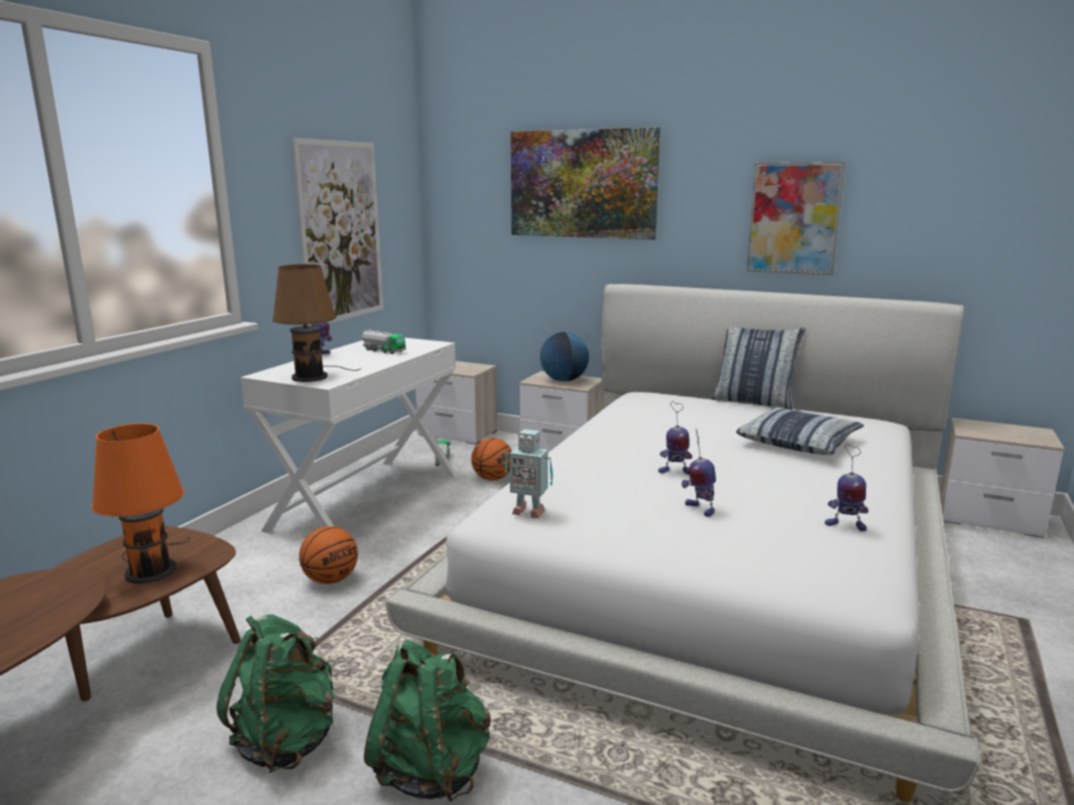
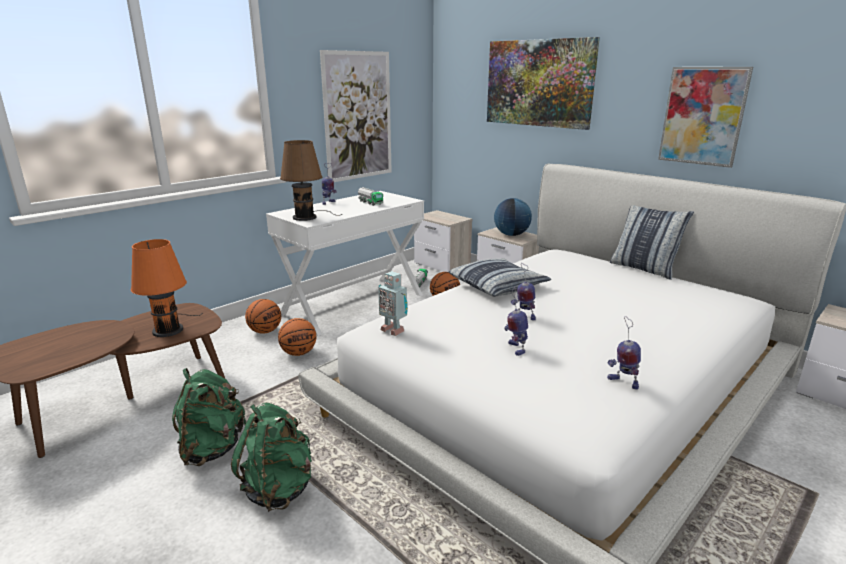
camera: 20 degrees right, 5 degrees up
pillow [736,407,864,455] -> pillow moved to [449,258,551,297]
none -> basketball [245,299,281,334]

